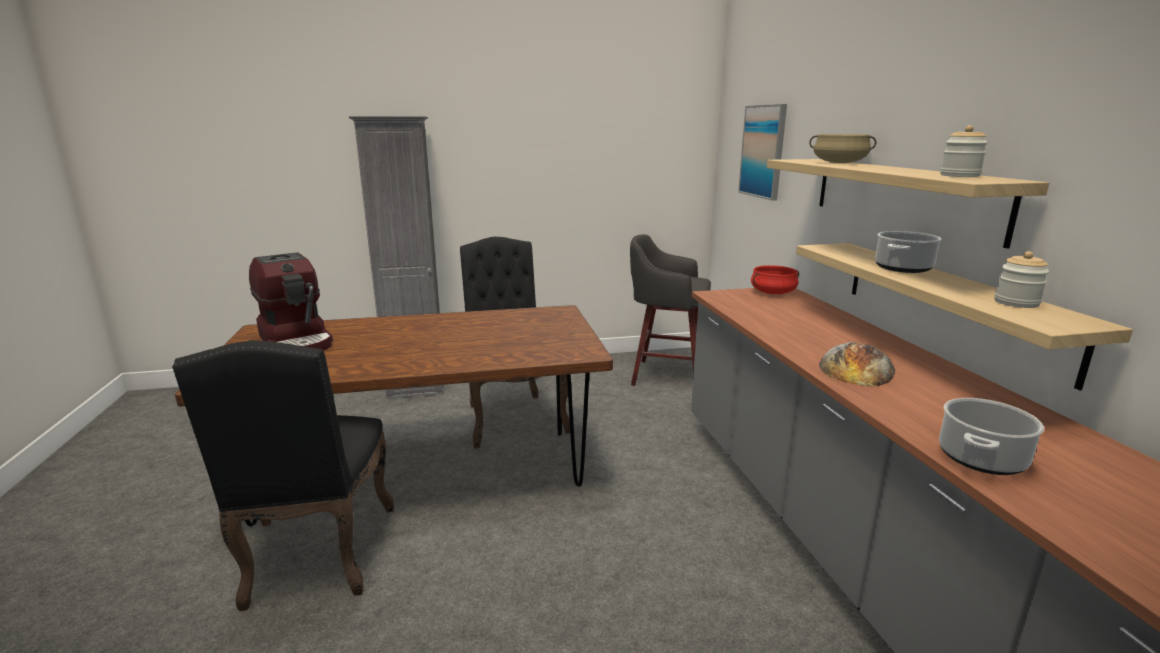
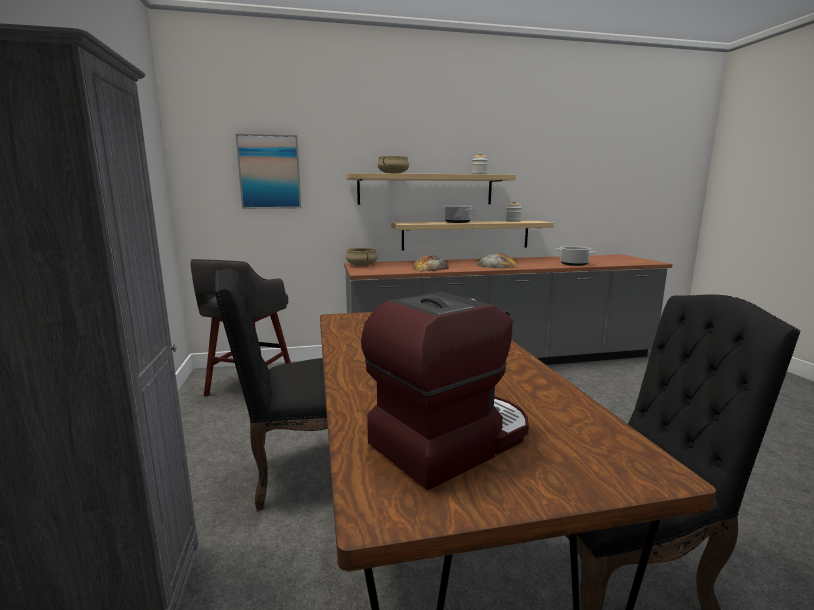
camera: 90 degrees left, 5 degrees down
red cooking pot [751,265,799,294] -> beige cooking pot [346,248,378,266]
none -> bread [412,255,449,271]

